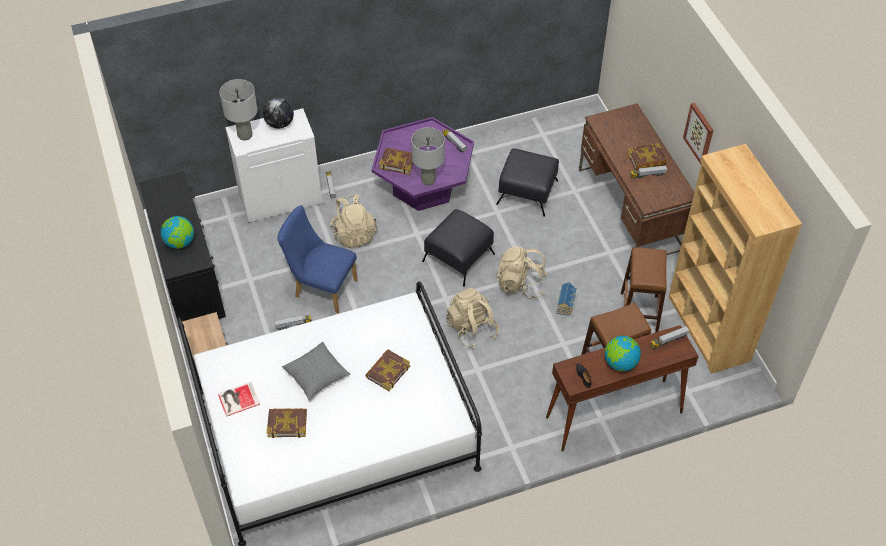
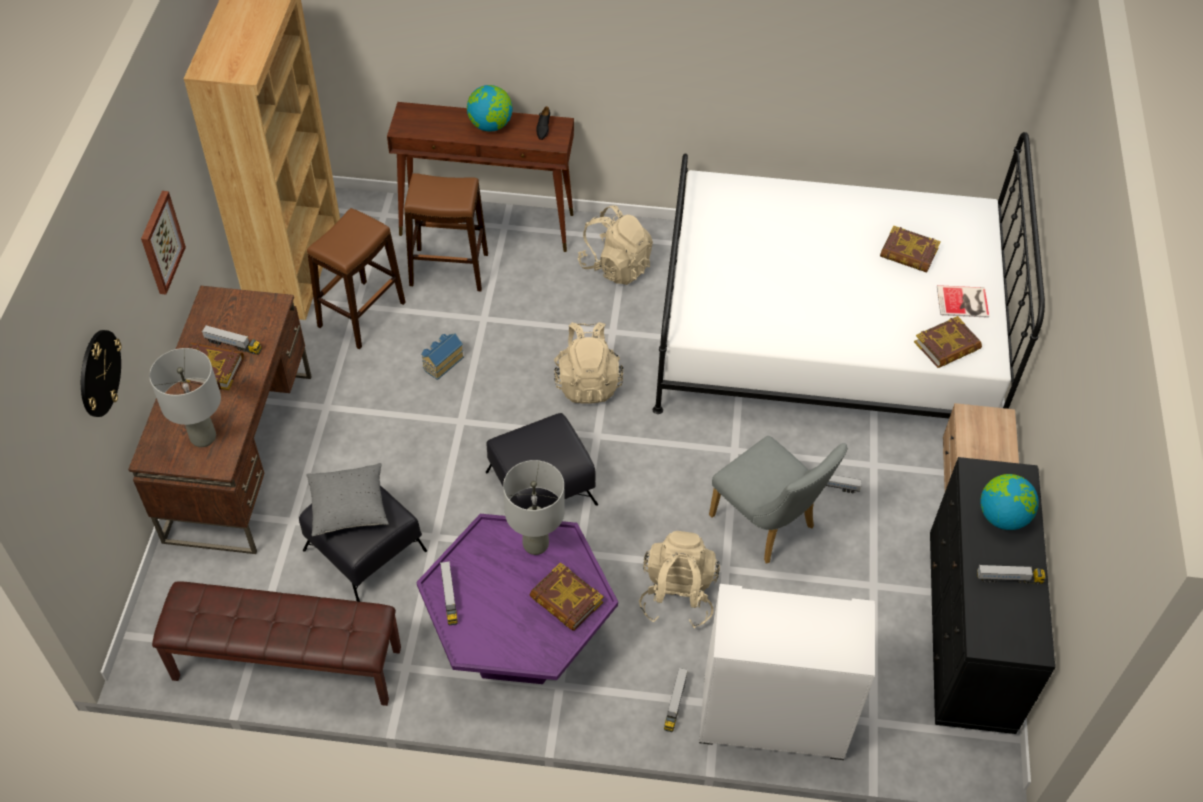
camera: 155 degrees left, 0 degrees up
grey table lamp [220,79,258,140] -> grey table lamp moved to [149,348,221,447]
globe [263,98,294,129] -> none
blue chair [277,205,358,313] -> grey chair [709,436,848,564]
grey pillow [282,342,350,400] -> grey pillow moved to [306,463,389,536]
book [365,349,410,391] -> book moved to [914,316,982,368]
beige backpack [496,246,548,299] -> beige backpack moved to [578,205,653,285]
toy truck [650,326,690,349] -> toy truck moved to [977,565,1046,584]
none -> wall clock [81,330,121,417]
none -> brown bench [152,581,401,706]

